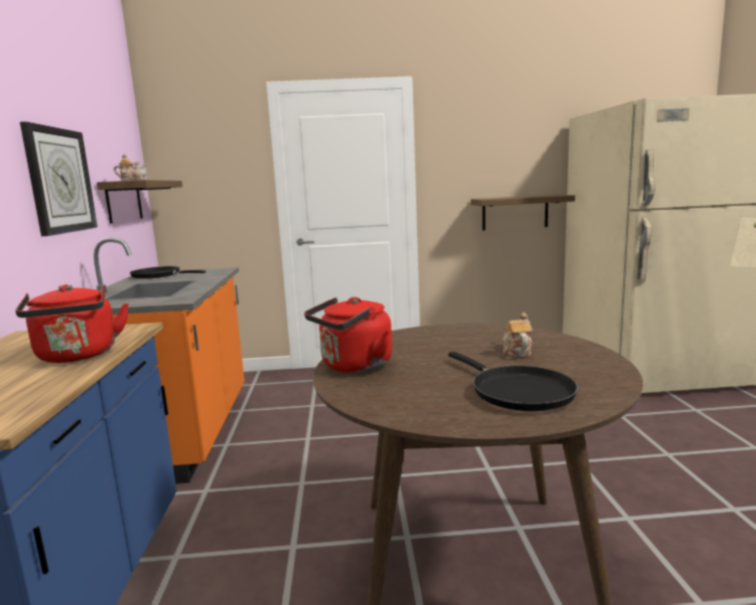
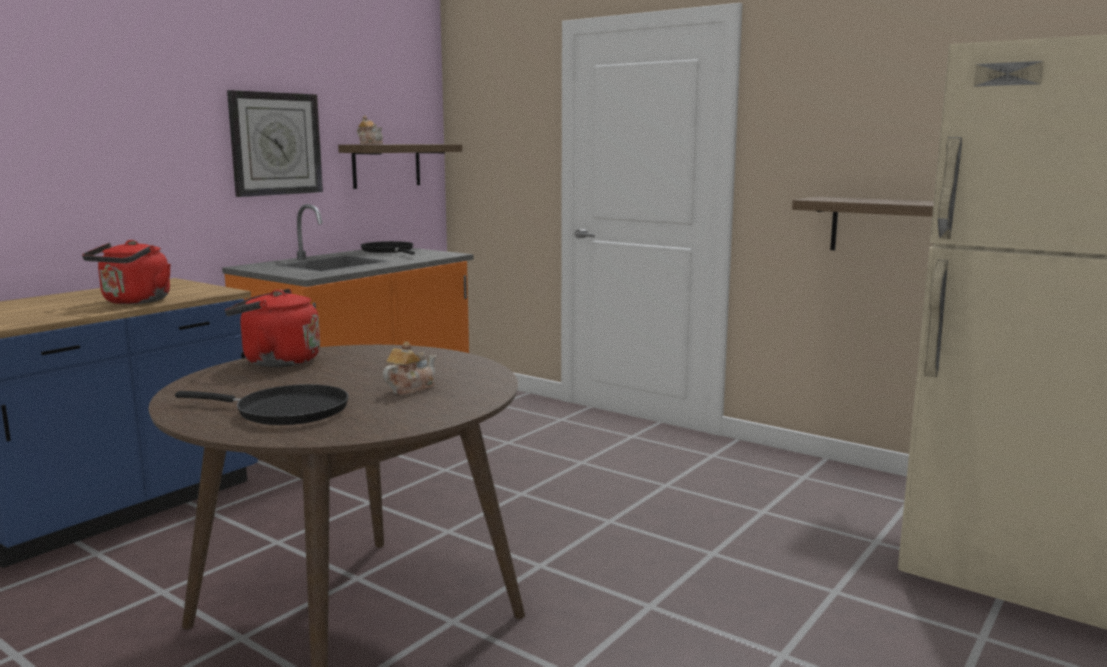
camera: 40 degrees right, 0 degrees up
black frying pan [448,352,578,411] -> black frying pan turned 90 degrees counterclockwise [175,384,349,425]

